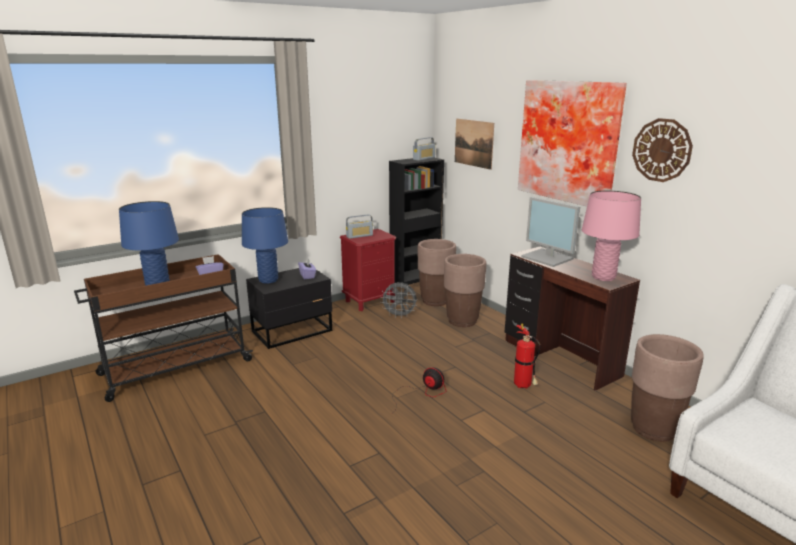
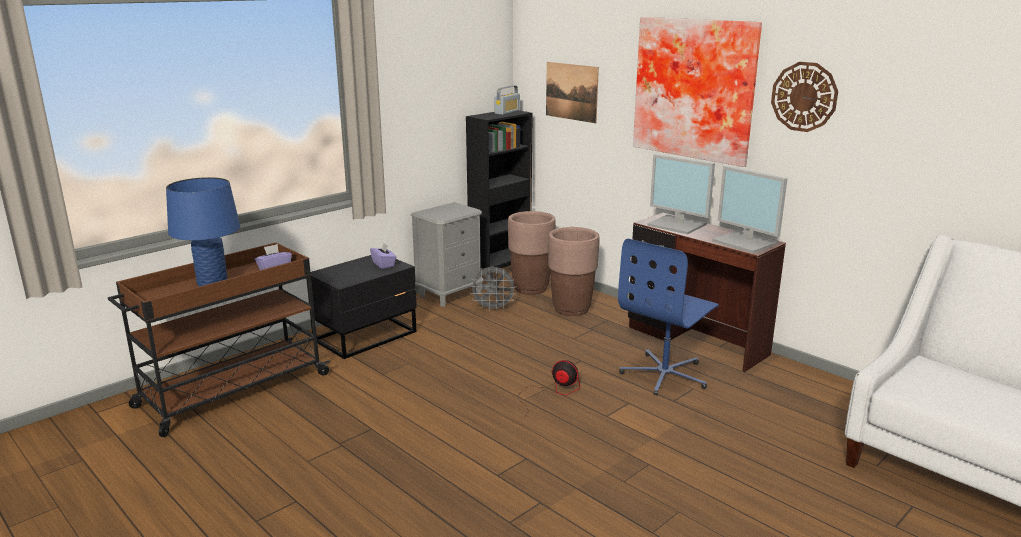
camera: 10 degrees left, 0 degrees up
blue table lamp [242,207,288,284] -> none
red nightstand [340,229,396,311] -> grey nightstand [410,202,483,307]
radio [346,214,373,239] -> none
fire extinguisher [514,324,541,389] -> blue office chair [618,239,719,396]
pink table lamp [582,190,641,281] -> monitor [712,166,788,253]
brown planter [631,334,704,441] -> none

